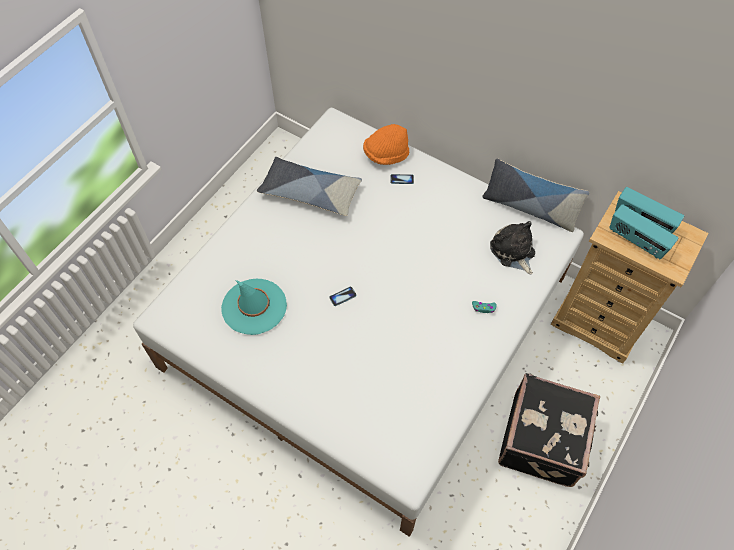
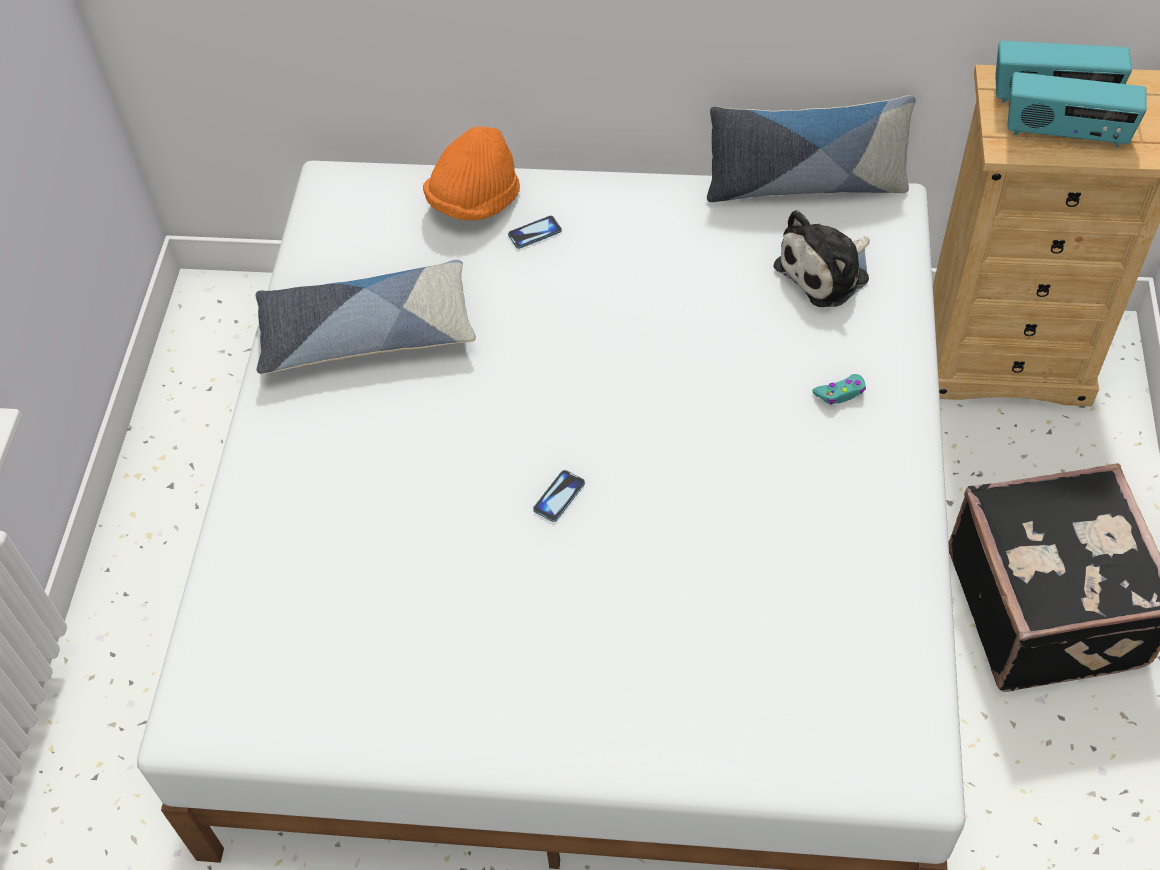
camera: 25 degrees left, 5 degrees down
turquoise hat [221,279,287,335] -> none
plush toy [490,221,535,274] -> plush toy turned 75 degrees counterclockwise [773,210,870,307]

